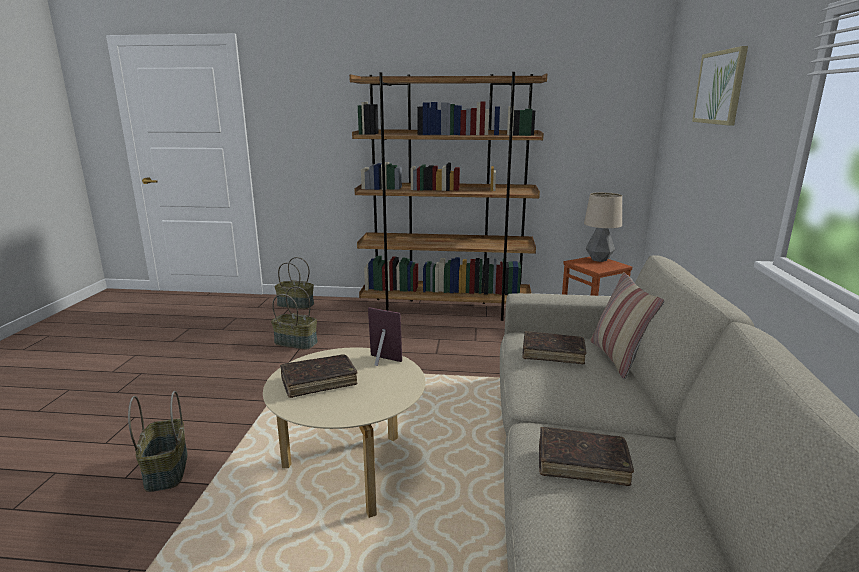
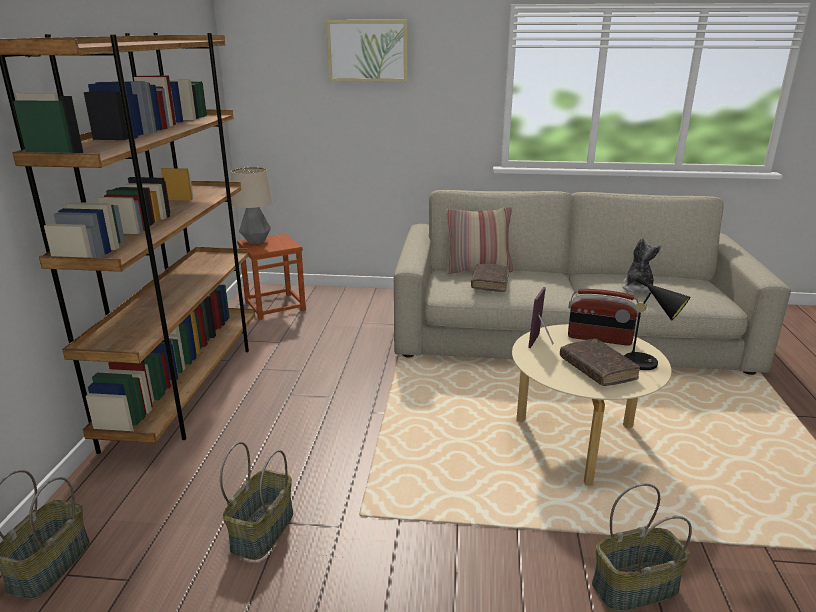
camera: 90 degrees left, 5 degrees up
brown book [539,427,634,486] -> plush toy [622,238,661,293]
none -> radio [568,289,639,346]
none -> black table lamp [623,275,690,370]

